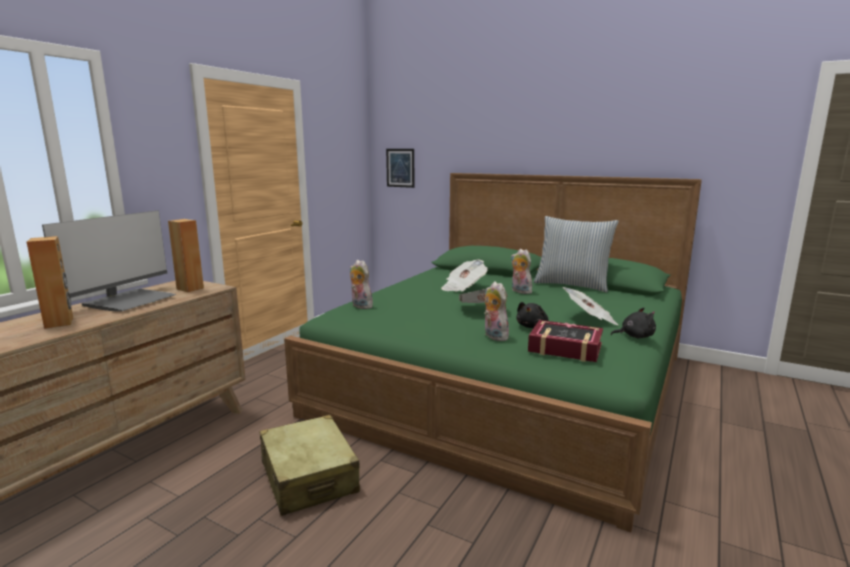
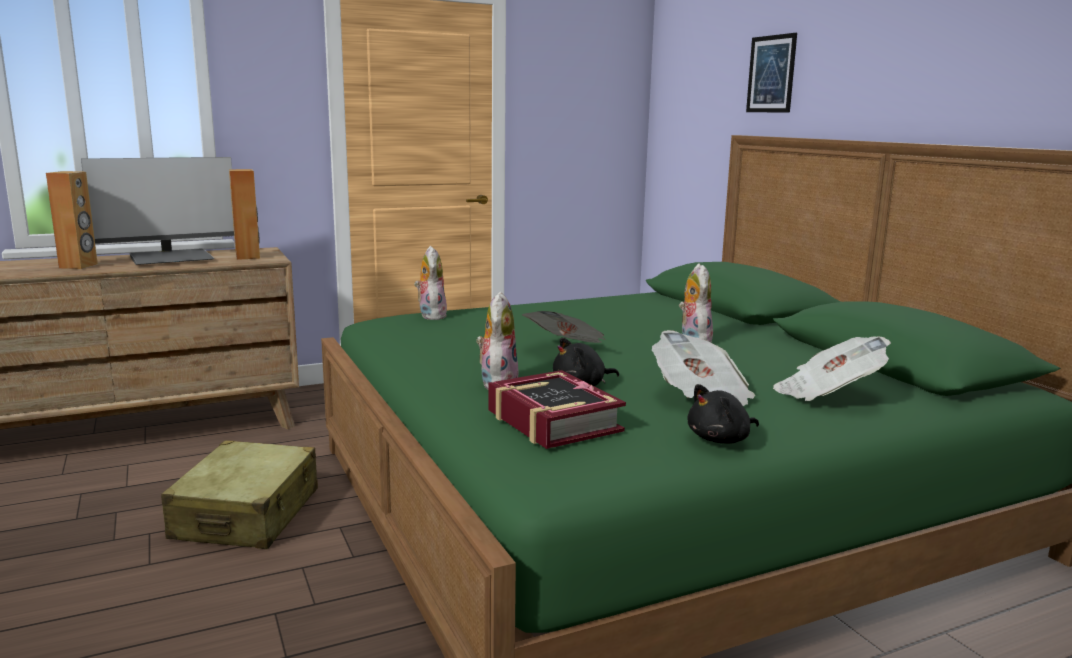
camera: 35 degrees right, 0 degrees up
picture [386,149,414,188] -> picture moved to [746,33,797,113]
newspaper [441,260,488,292] -> newspaper moved to [773,336,891,401]
pillow [534,216,619,293] -> none
black plush toy [611,307,656,338] -> black plush toy turned 120 degrees clockwise [687,384,759,444]

